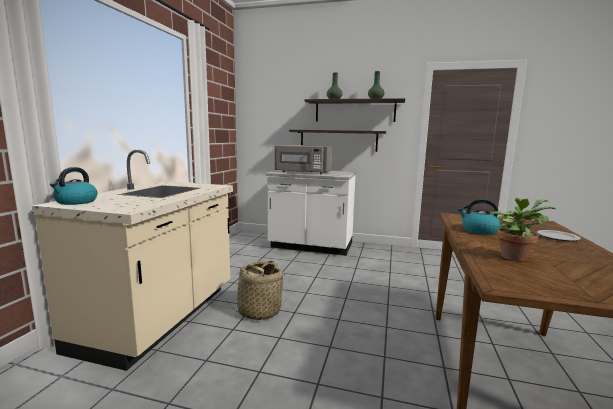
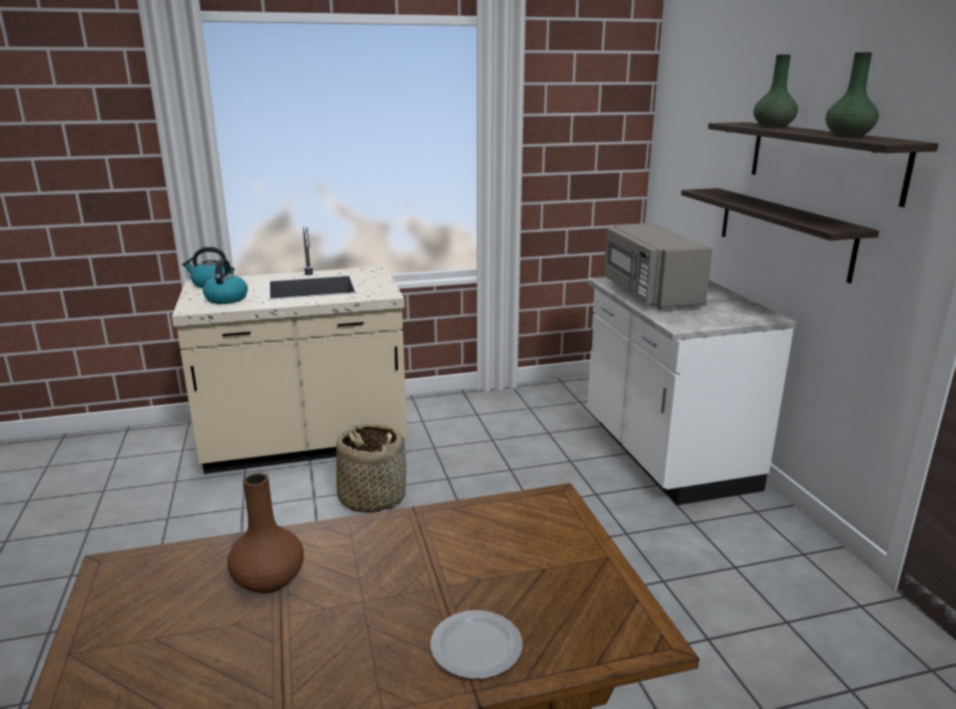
camera: 60 degrees right, 10 degrees up
kettle [458,199,500,235] -> kettle moved to [203,259,248,304]
potted plant [490,198,556,261] -> brown vase [227,473,304,594]

